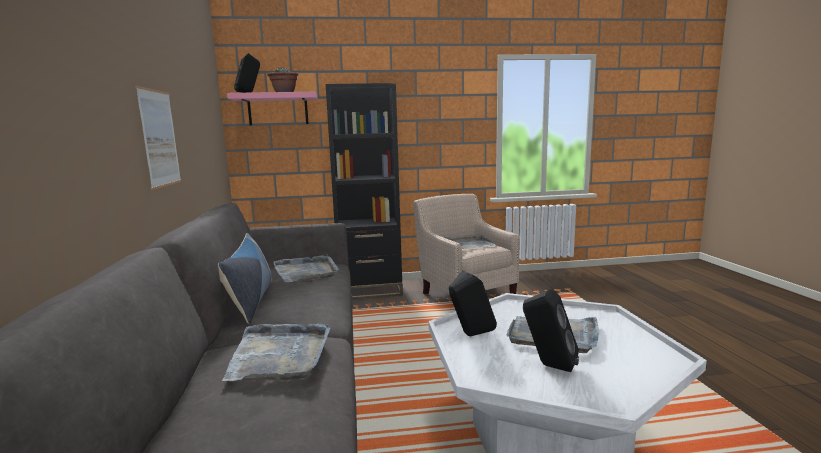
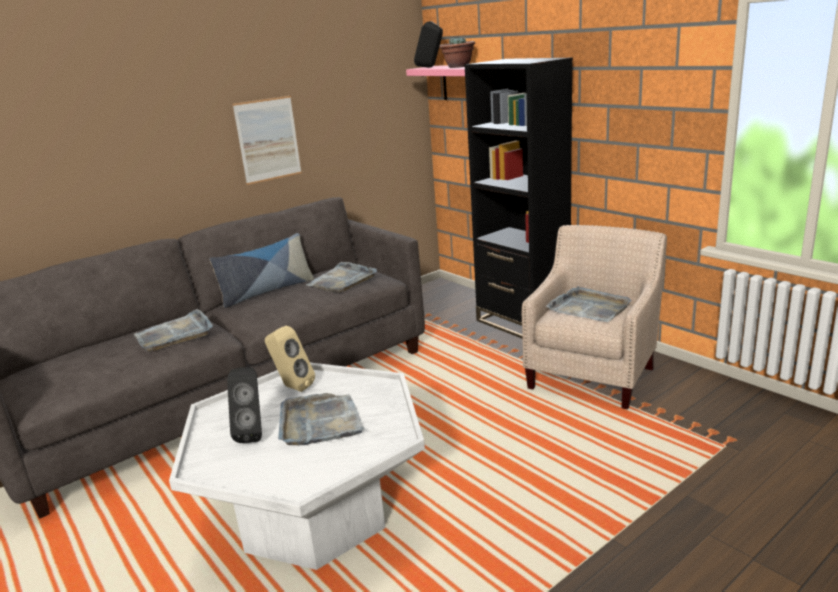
camera: 60 degrees right, 10 degrees up
black speaker [449,270,497,336] -> beige speaker [265,325,315,392]

